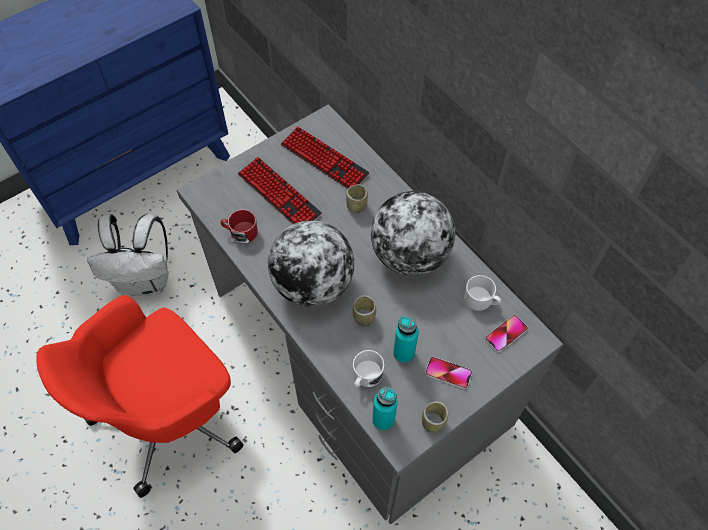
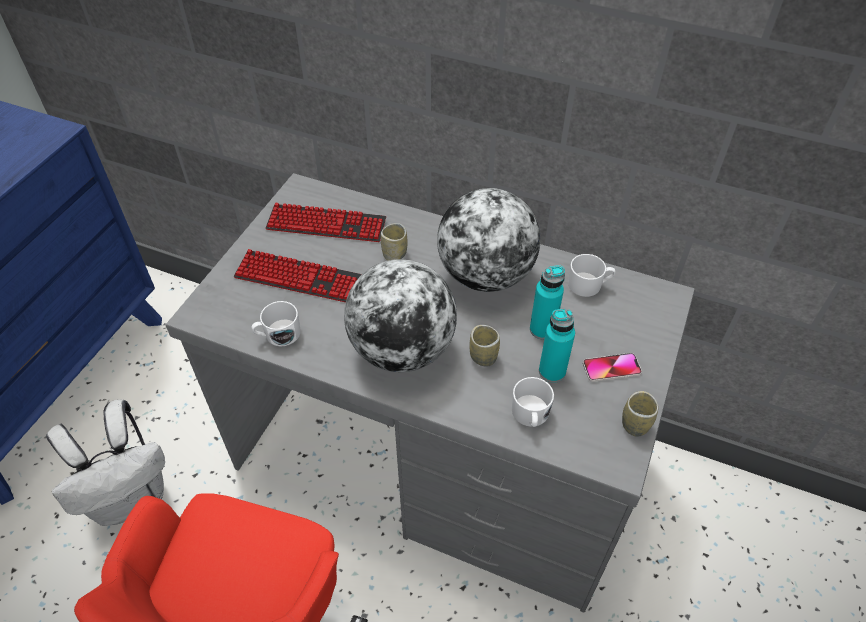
camera: 30 degrees left, 10 degrees down
red mug [221,209,258,243] -> white mug [252,301,301,346]
turquoise bottle [372,387,398,431] -> turquoise bottle moved to [530,265,565,340]
phone [485,315,528,352] -> none

